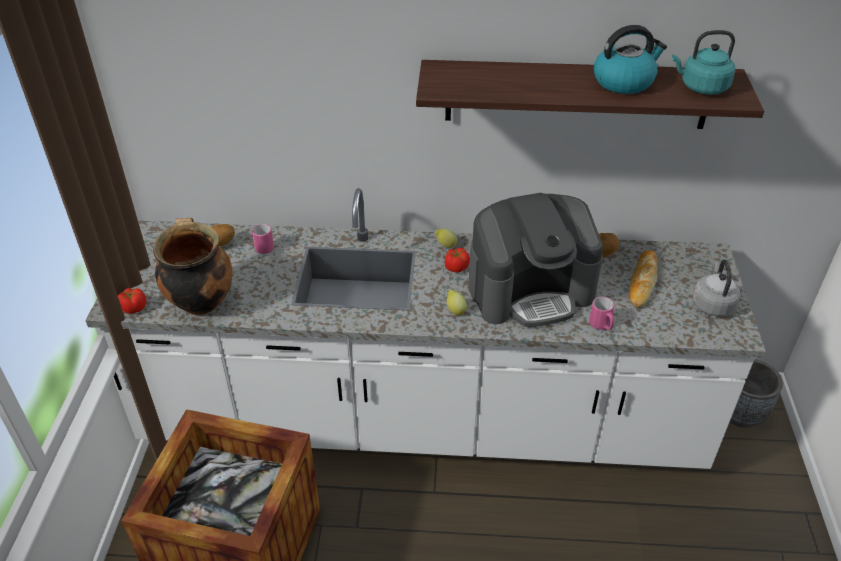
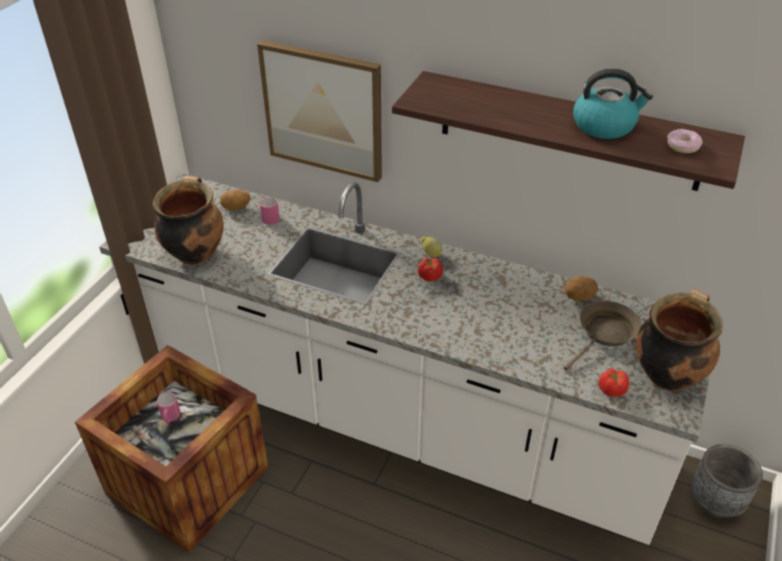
camera: 20 degrees right, 0 degrees up
tomato [118,288,146,314] -> tomato moved to [599,368,629,397]
lemon [447,289,467,315] -> none
coffee machine [468,193,603,327] -> none
pink mug [589,297,614,330] -> pink mug moved to [157,392,180,424]
bread [629,250,657,307] -> brown frying pan [564,301,641,371]
turquoise kettle [672,30,735,95] -> donut [667,129,702,153]
grey kettle [693,260,740,317] -> cooking pot [636,289,723,390]
none -> picture [257,40,382,182]

